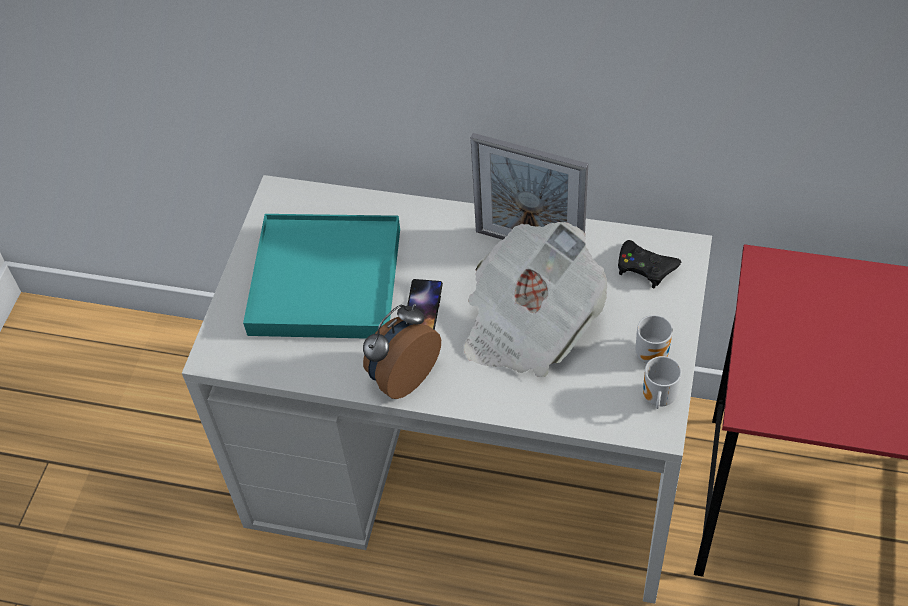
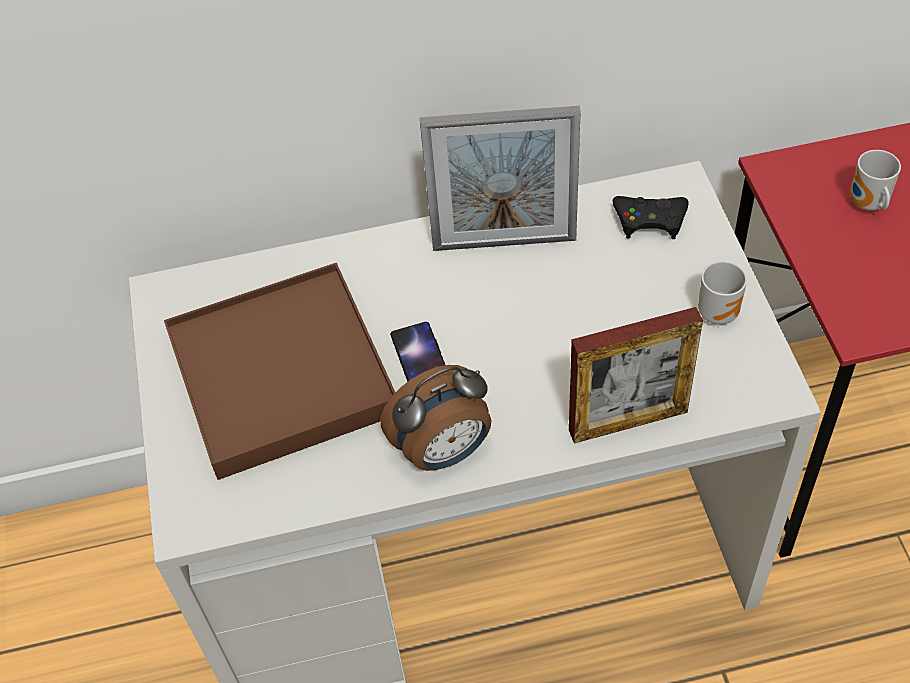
camera: 25 degrees left, 0 degrees up
turquoise tray [243,214,400,339] -> brown tray [164,263,395,480]
alarm clock [363,304,441,399] -> alarm clock turned 135 degrees counterclockwise [380,365,492,471]
newspaper [464,222,607,377] -> none
mug [643,356,681,409] -> mug moved to [850,150,901,211]
none -> picture frame [569,307,703,444]

